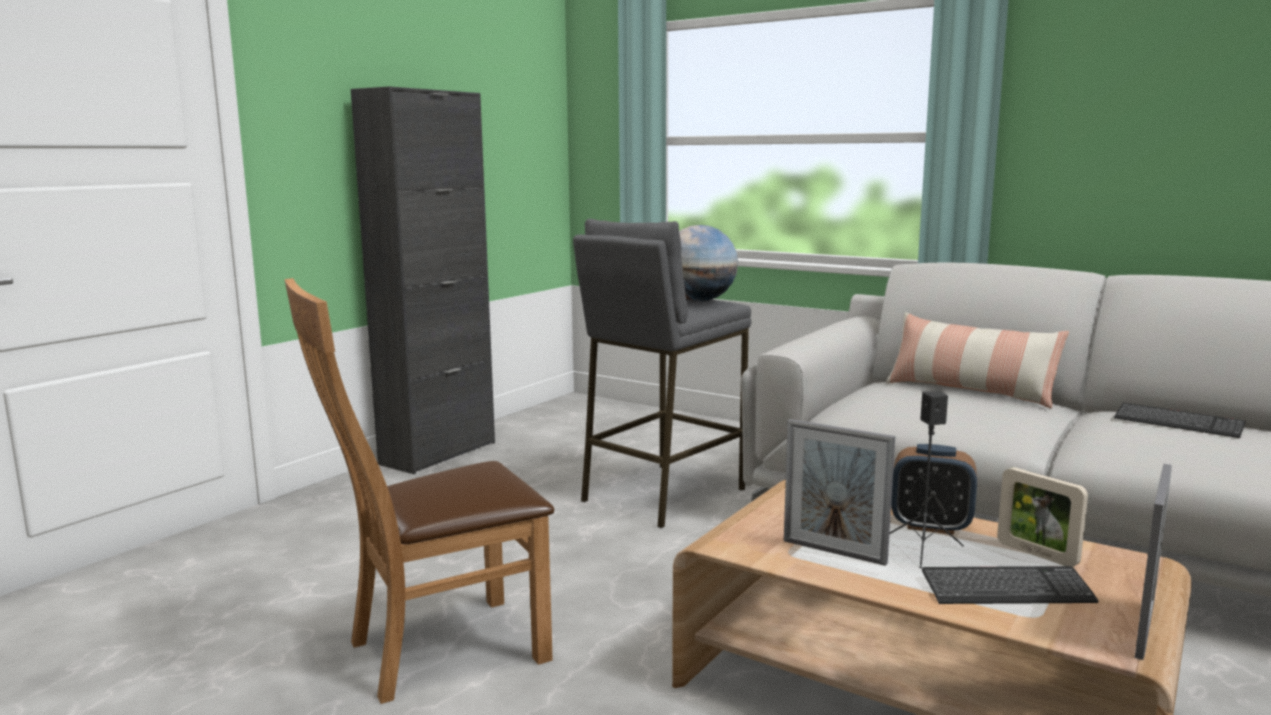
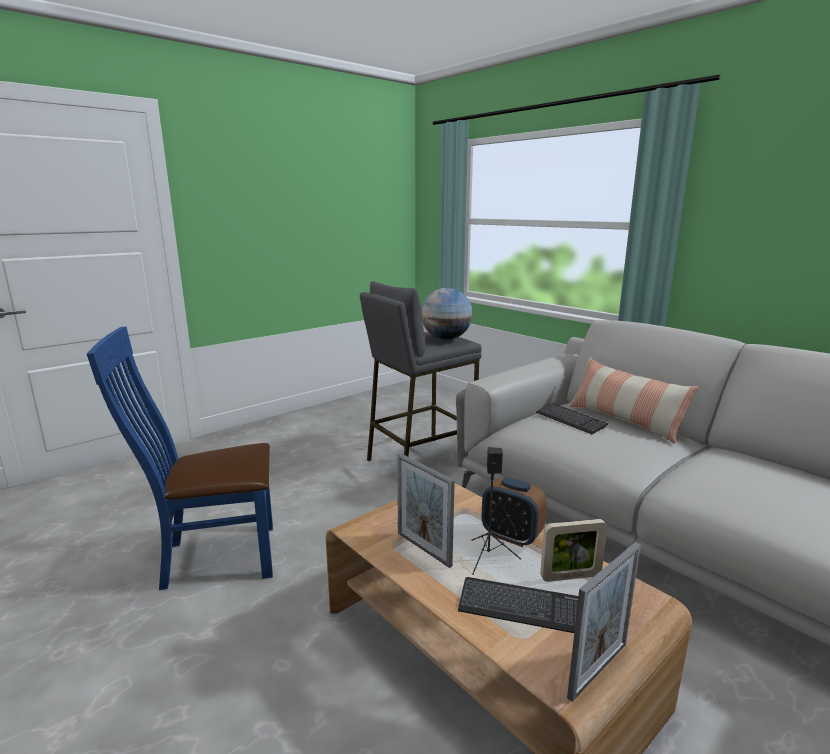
camera: 15 degrees right, 5 degrees up
brown chair [284,278,554,704] -> blue chair [87,326,273,590]
black cabinet [351,86,495,474] -> none
picture frame [997,467,1088,567] -> picture frame turned 75 degrees counterclockwise [540,519,607,582]
keyboard [1114,403,1246,438] -> keyboard moved to [536,403,608,434]

